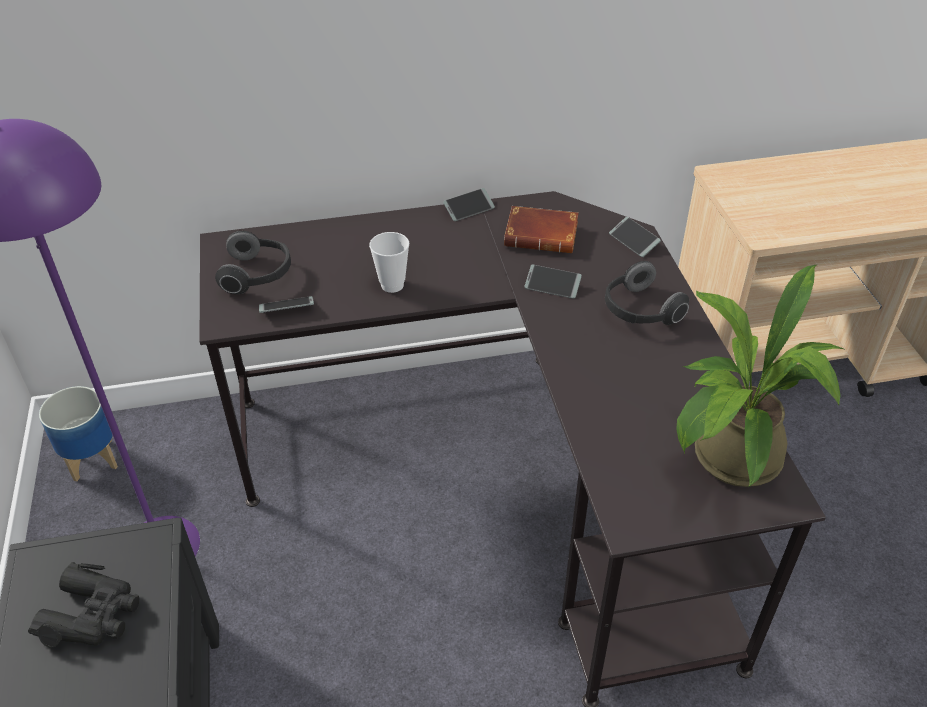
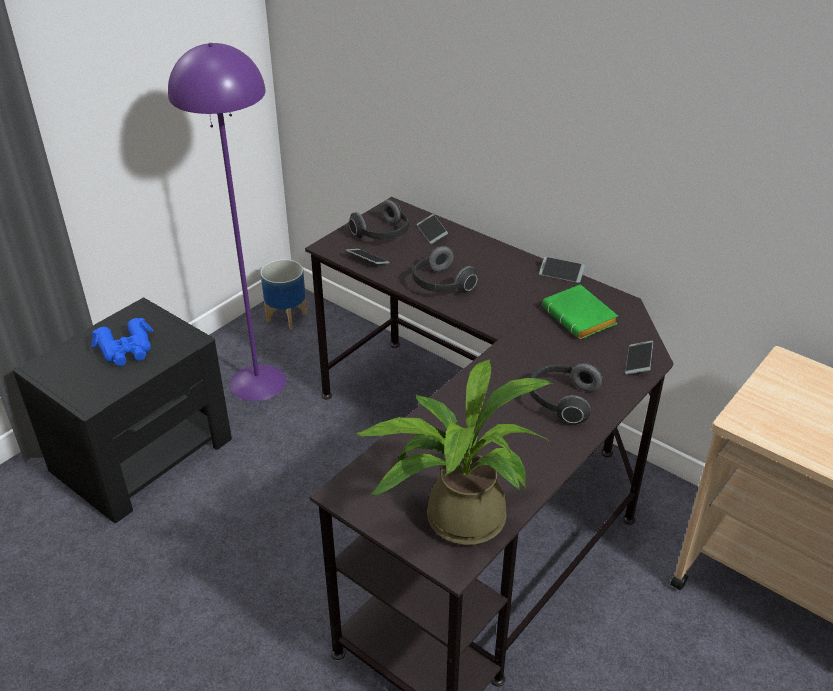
camera: 50 degrees right, 5 degrees down
black binoculars [28,562,140,648] -> blue binoculars [91,318,153,366]
cup [369,232,409,293] -> headphones [413,246,478,293]
brown book [504,206,579,253] -> green book [542,284,618,339]
phone [524,265,582,299] -> phone moved to [417,214,448,244]

